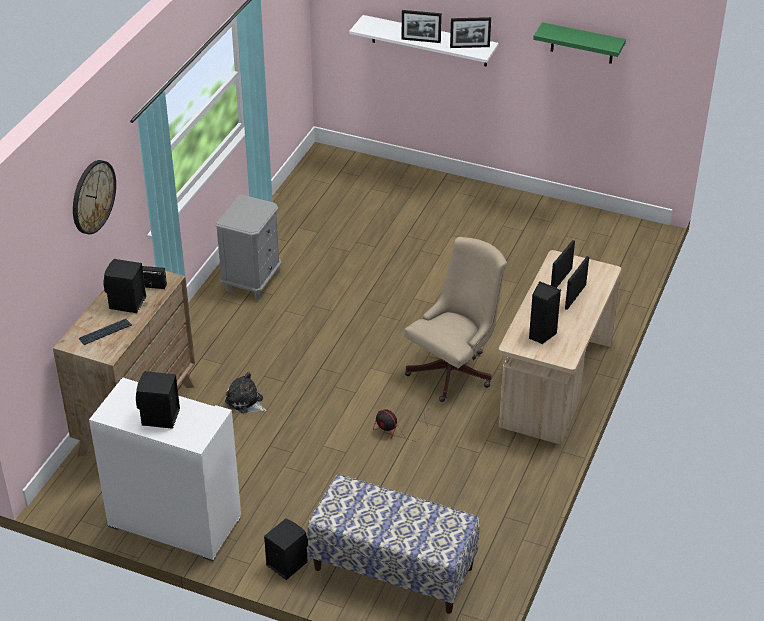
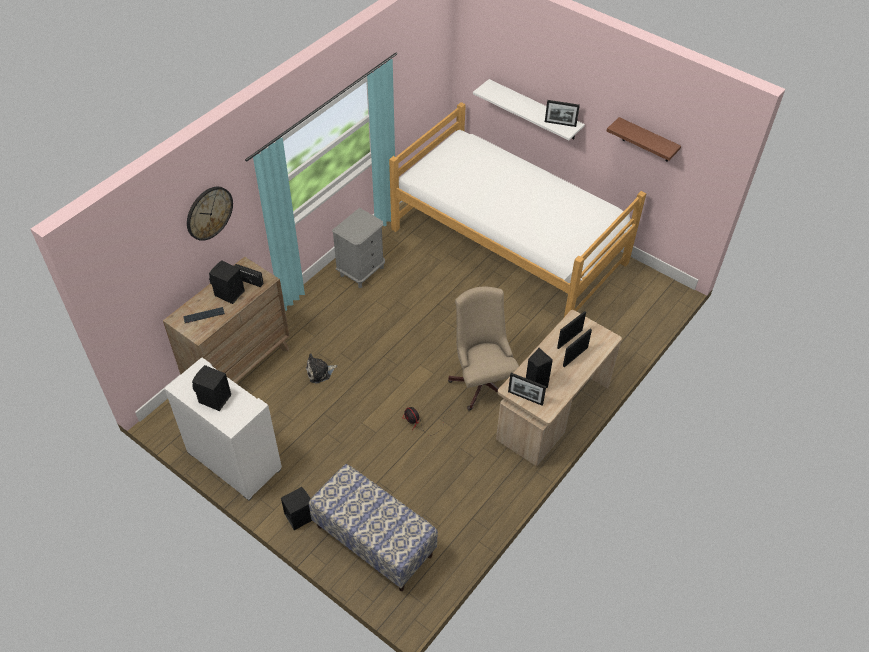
camera: 15 degrees right, 10 degrees up
plush toy [225,372,267,413] -> plush toy turned 75 degrees counterclockwise [306,353,337,383]
picture frame [402,10,442,43] -> picture frame moved to [508,373,546,406]
beige office chair [404,237,507,402] -> beige office chair turned 75 degrees counterclockwise [448,287,519,411]
green shelf [533,22,626,64] -> brown shelf [607,117,681,162]
none -> bed [389,102,646,317]

